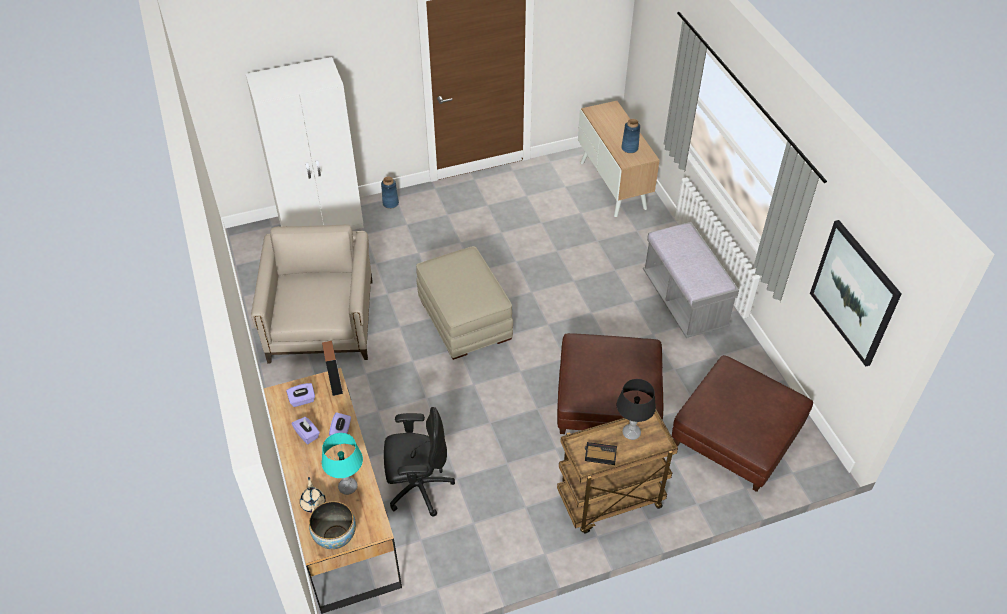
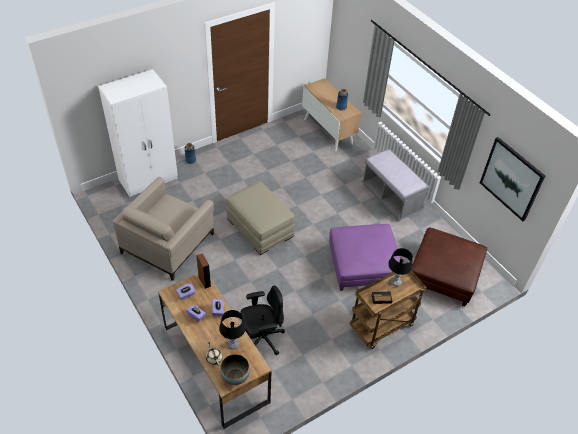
camera: 15 degrees left, 0 degrees up
beige armchair [251,224,373,363] -> beige armchair turned 135 degrees counterclockwise [113,177,214,281]
turquoise table lamp [322,433,363,495] -> black table lamp [219,310,246,350]
brown ottoman [557,333,664,434] -> purple ottoman [329,224,401,291]

